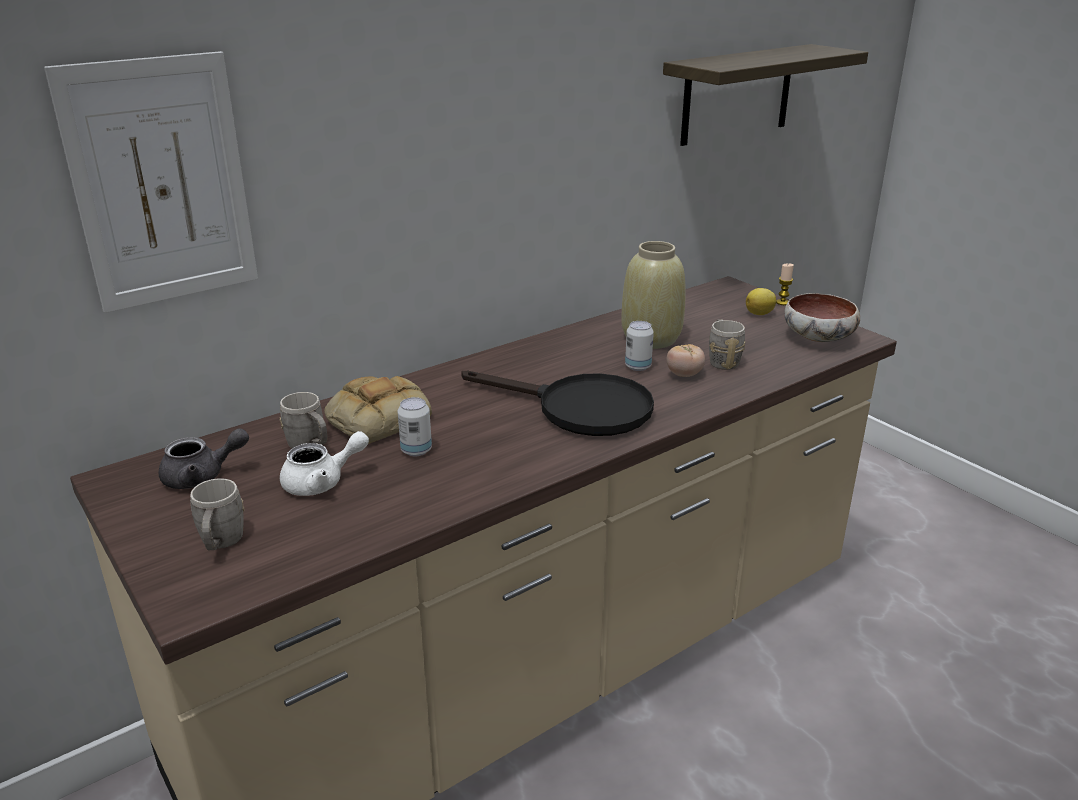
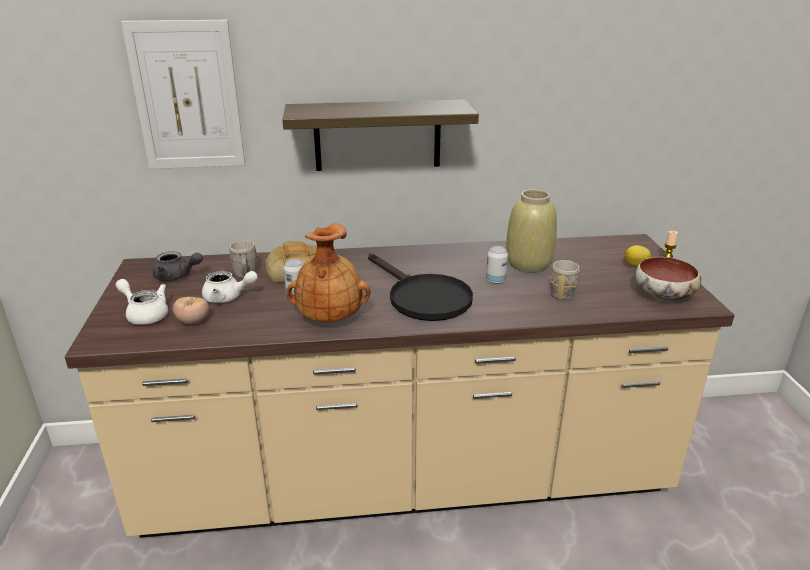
camera: 30 degrees right, 0 degrees up
grey mug [190,478,245,550] -> white teapot [116,279,168,325]
shelf [663,44,868,146] -> shelf moved to [282,99,479,171]
tomato [667,344,705,377] -> tomato moved to [173,297,209,324]
none -> brown vase [286,223,370,322]

